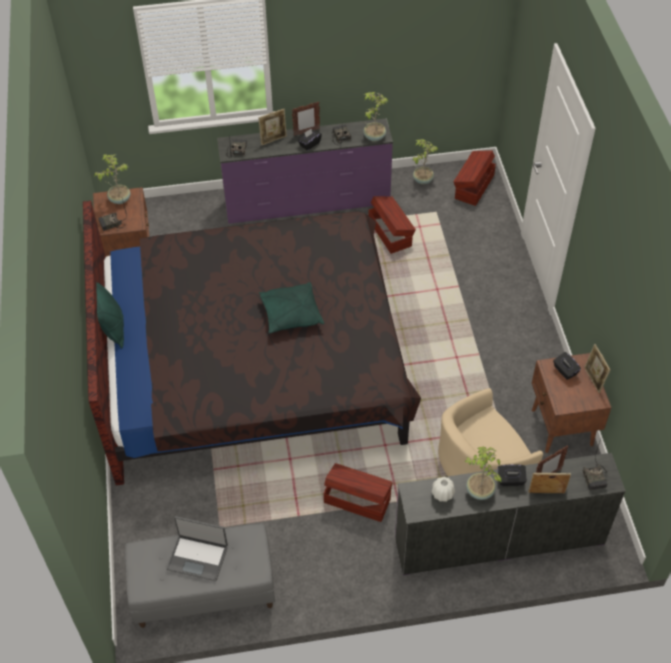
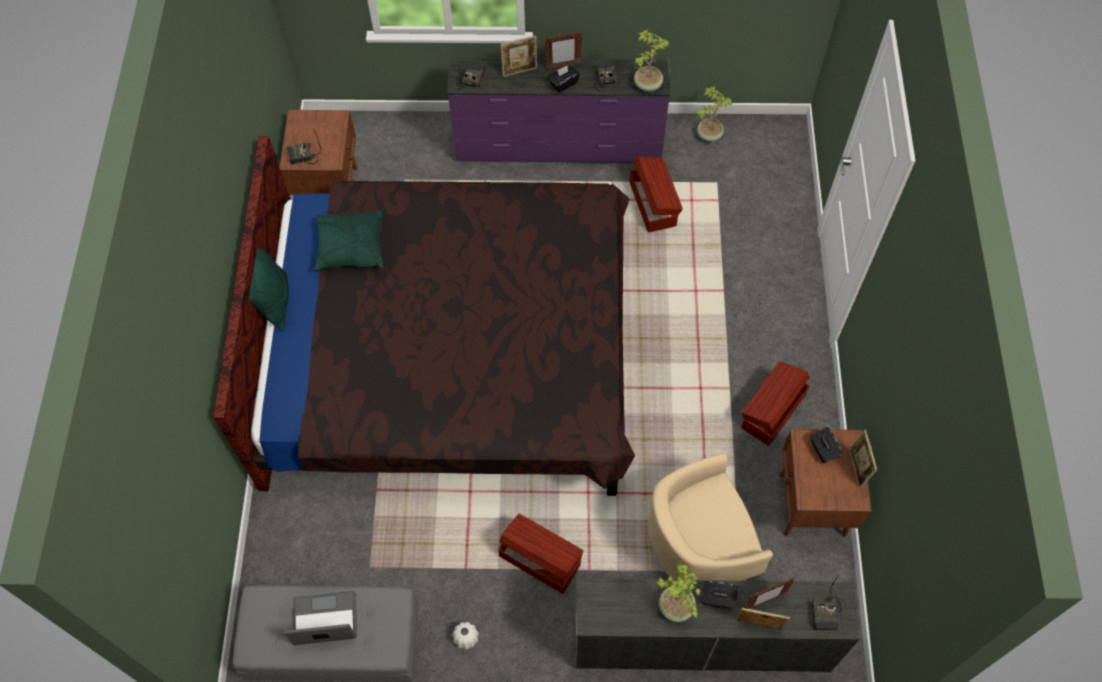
camera: 10 degrees right, 10 degrees up
potted plant [94,154,131,204] -> none
laptop [167,516,228,581] -> laptop turned 150 degrees clockwise [284,591,357,645]
green pillow [259,282,324,334] -> green pillow moved to [314,210,383,270]
white vase [432,477,455,502] -> white vase moved to [452,622,479,650]
brown storage box [454,150,496,206] -> brown storage box moved to [741,361,810,446]

